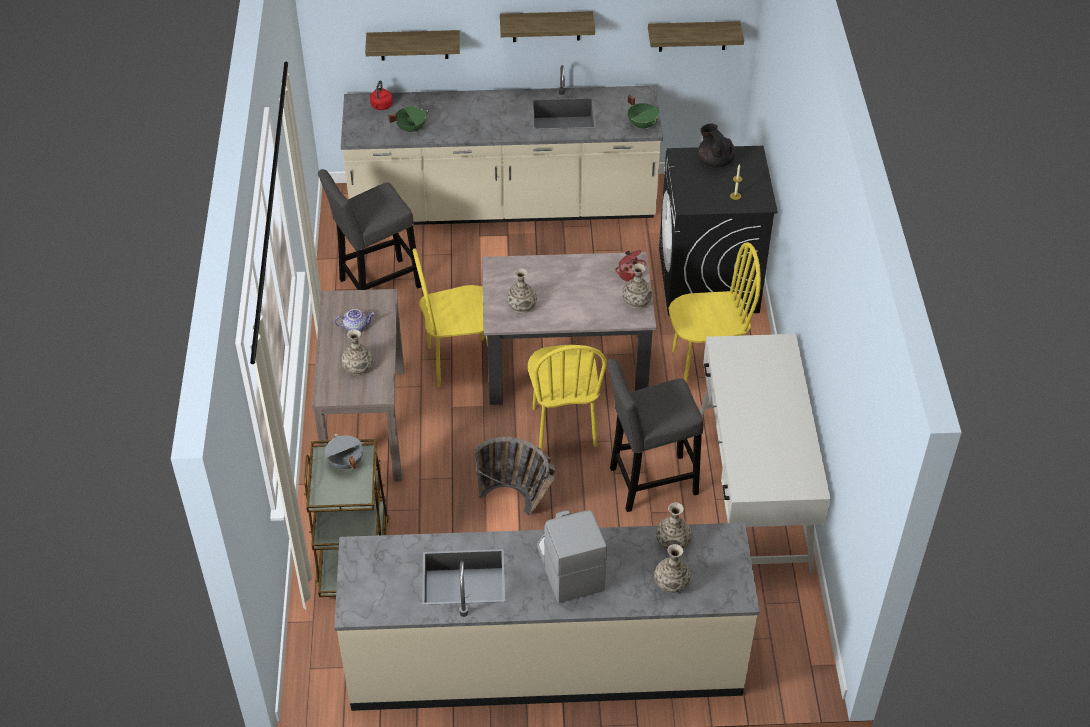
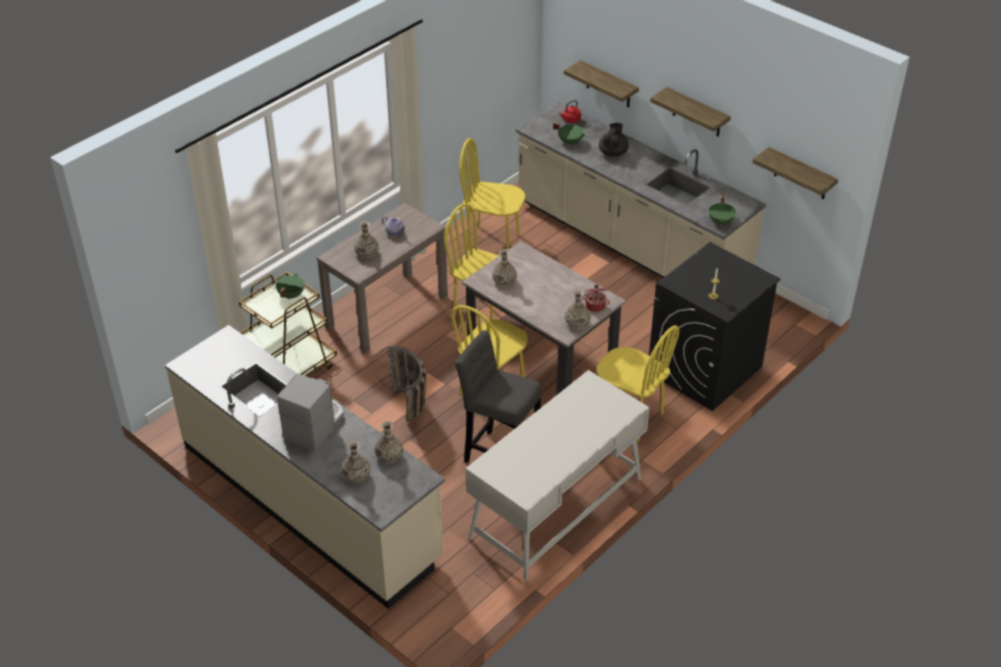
camera: 45 degrees right, 5 degrees down
grey stool [318,169,421,290] -> yellow chair [459,138,526,250]
grey cooking pot [325,434,363,470] -> green cooking pot [276,273,305,300]
black teapot [698,124,736,167] -> black teapot moved to [599,123,629,157]

